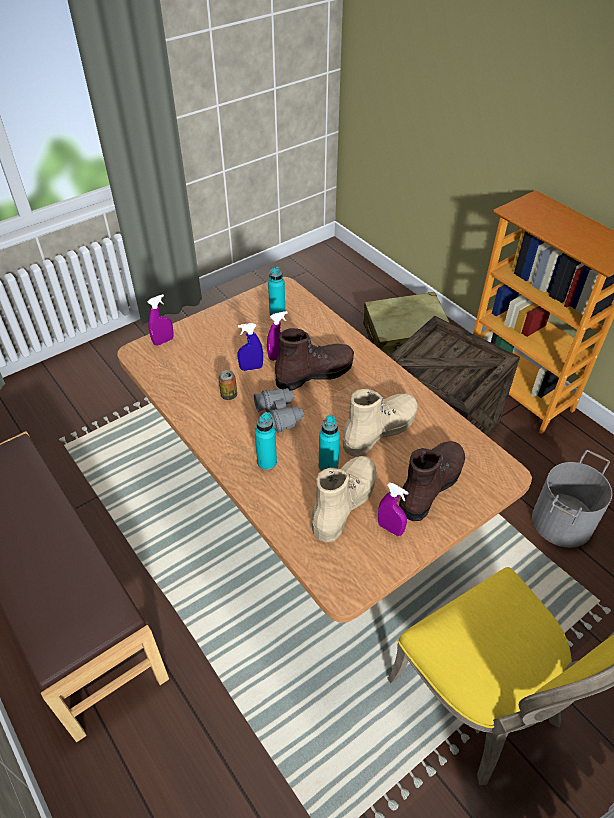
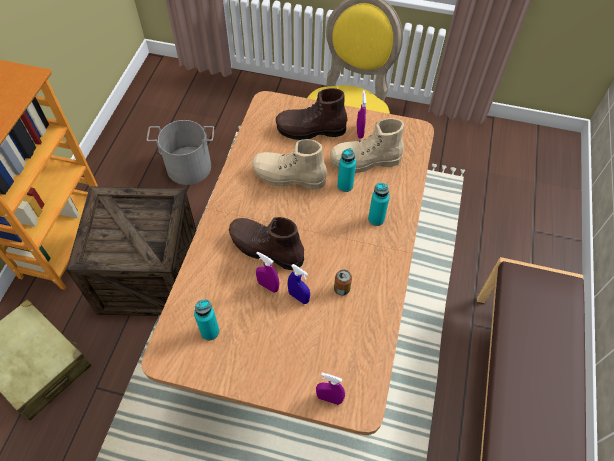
camera: 130 degrees left, 10 degrees up
grey binoculars [254,388,304,433] -> none

